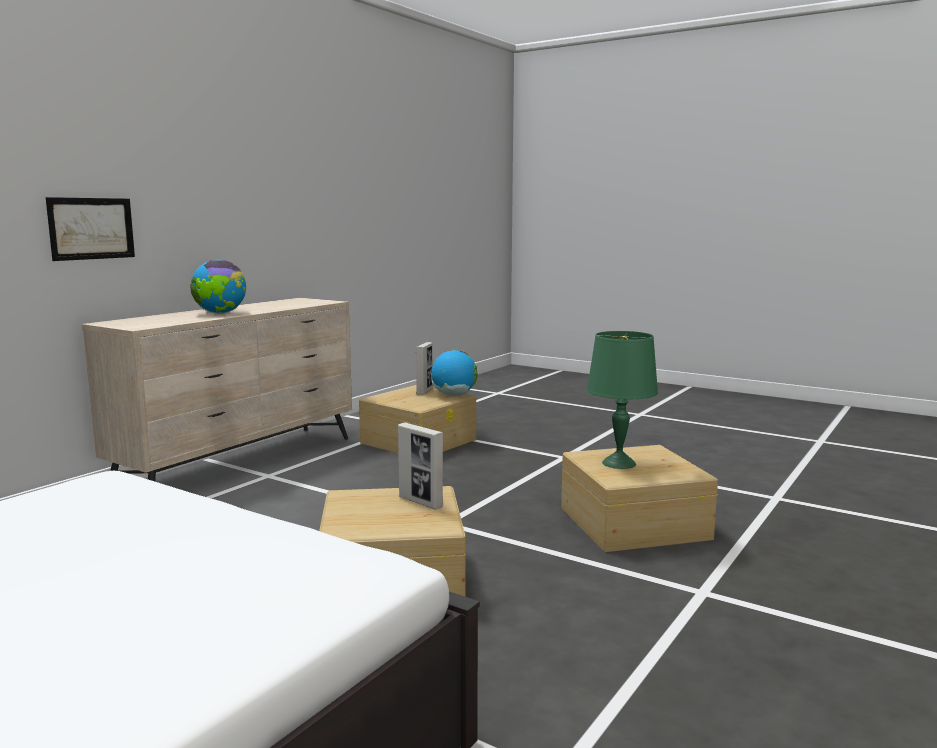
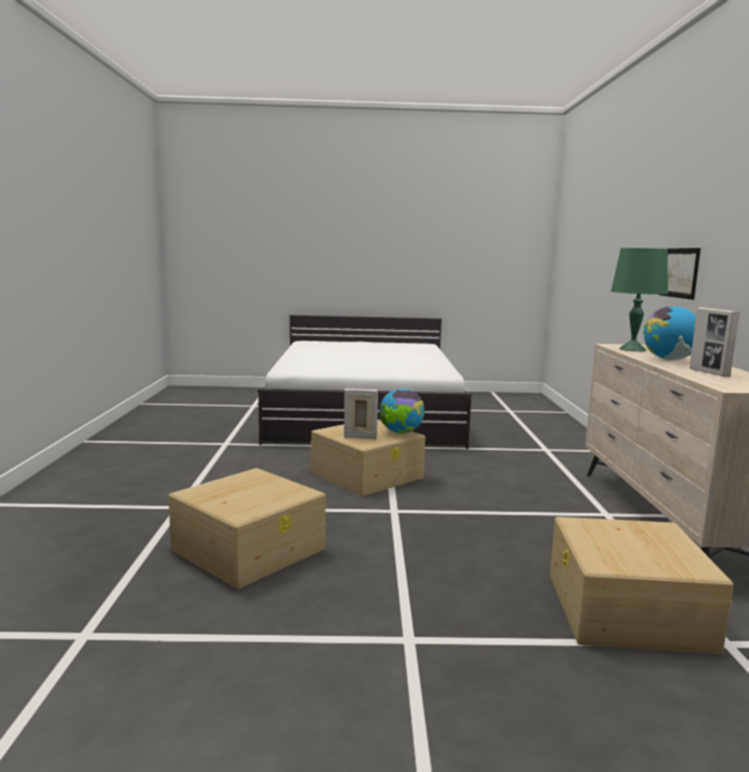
camera: 145 degrees right, 0 degrees up
picture frame [416,342,433,395] -> picture frame moved to [689,307,740,377]
globe [431,350,478,396] -> globe moved to [379,389,424,434]
green table lamp [587,331,658,469] -> green table lamp moved to [611,248,668,352]

